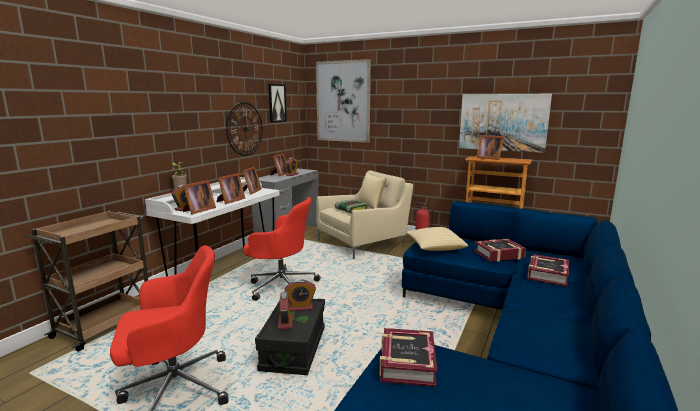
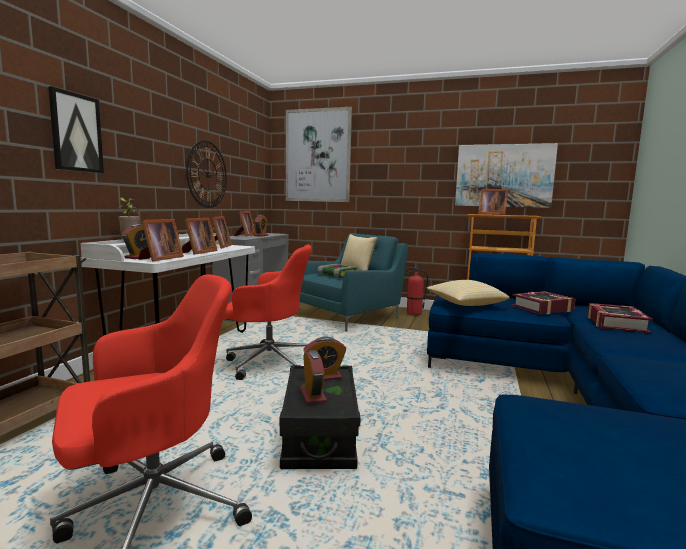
camera: 10 degrees left, 5 degrees down
picture [268,84,287,123] -> picture moved to [48,86,104,173]
beige armchair [317,170,413,259] -> turquoise armchair [300,233,408,332]
book [379,328,437,387] -> none

